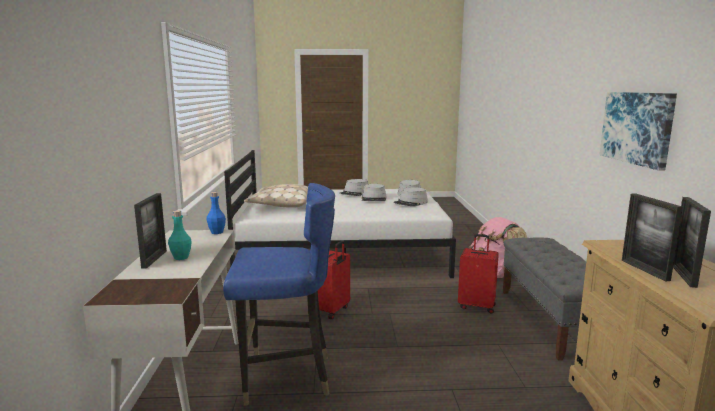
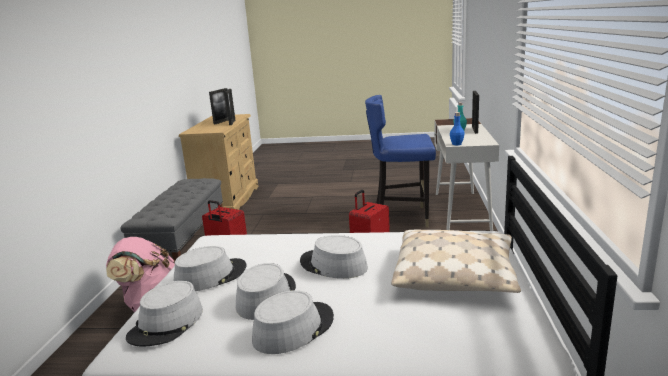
camera: 170 degrees left, 5 degrees up
picture [600,92,677,171] -> none
none -> grey hat [300,235,368,279]

